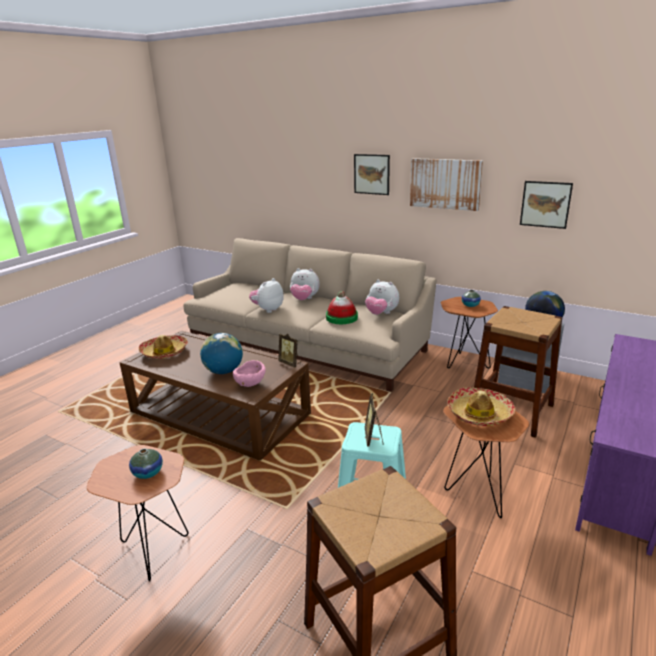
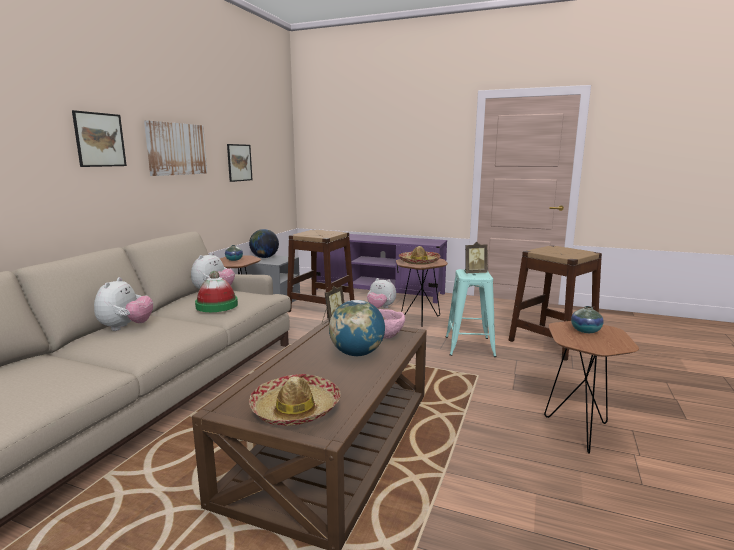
camera: 100 degrees left, 10 degrees down
plush toy [249,278,284,313] -> plush toy moved to [367,278,396,308]

